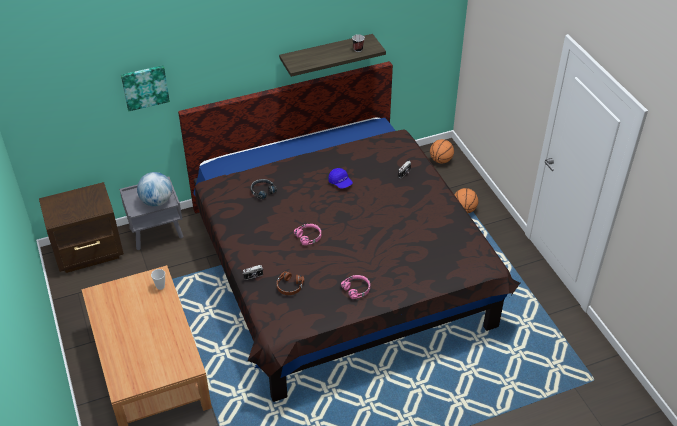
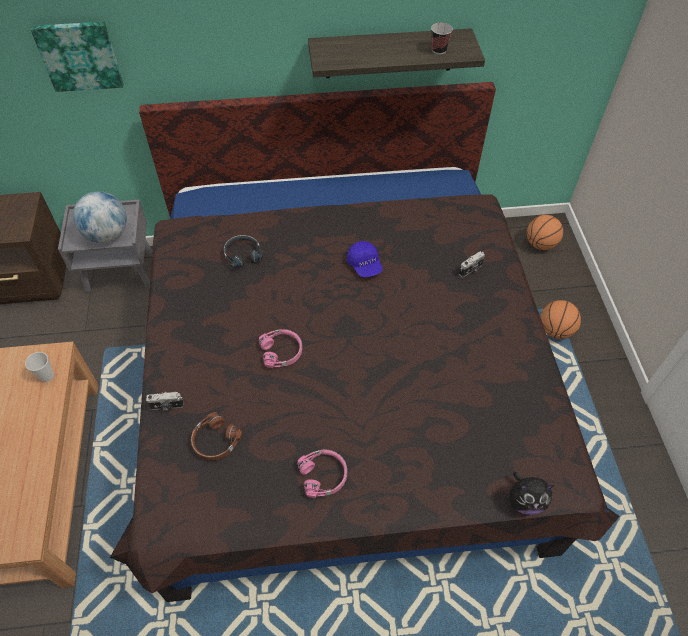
camera: 15 degrees right, 10 degrees up
none -> plush toy [509,472,554,515]

